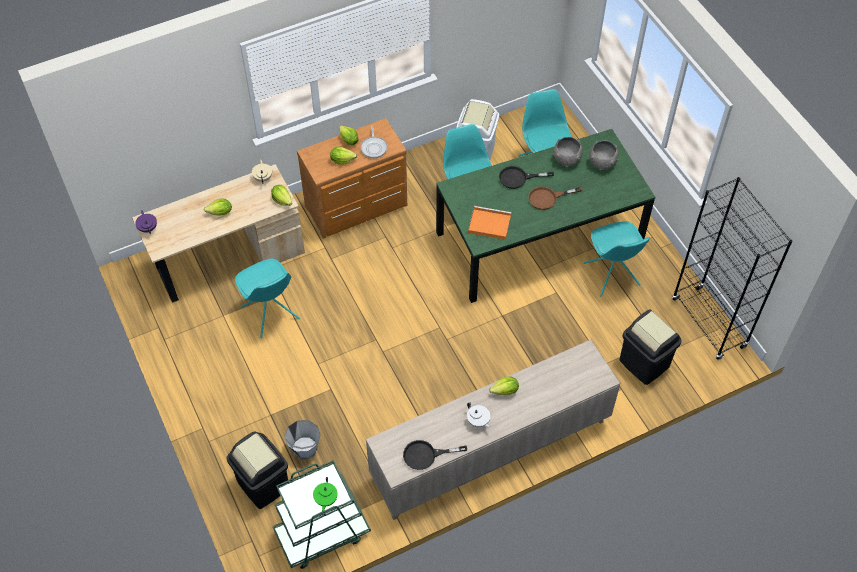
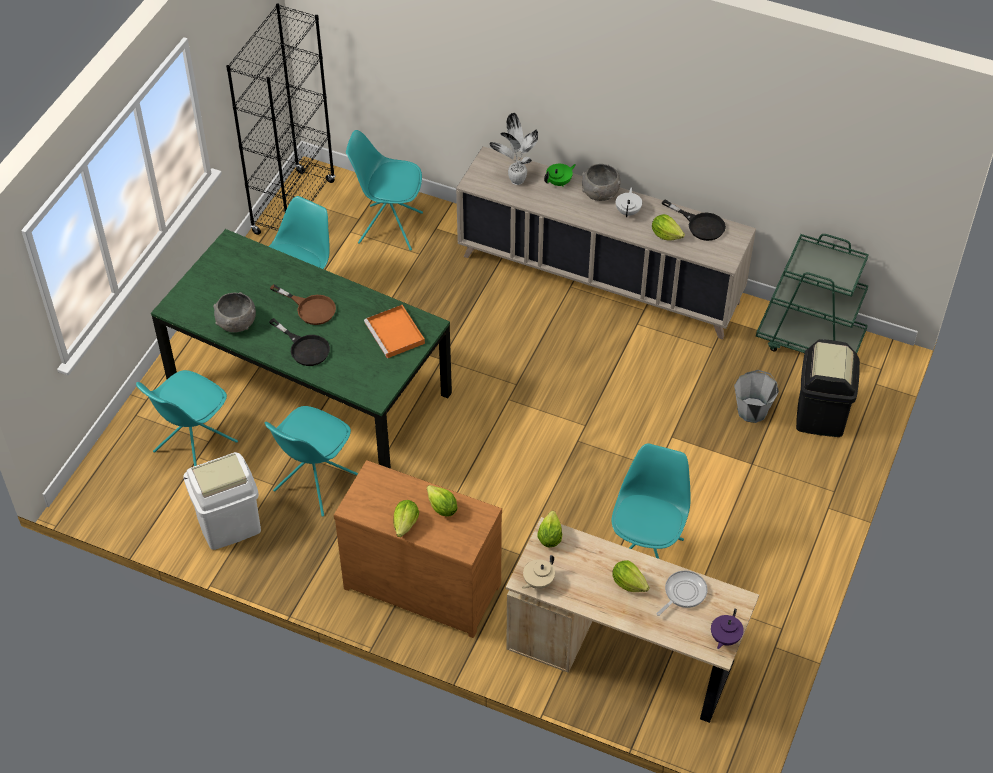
camera: 130 degrees left, 5 degrees down
green teapot [313,477,338,511] -> green teapot moved to [544,164,576,187]
frying pan [361,125,387,158] -> frying pan moved to [656,570,707,616]
lettuce [489,376,519,395] -> lettuce moved to [652,214,685,241]
grey bowl [588,140,619,171] -> grey bowl moved to [582,164,621,201]
black trash can [619,309,682,385] -> turquoise chair [346,130,423,251]
none -> potted plant [490,113,538,185]

